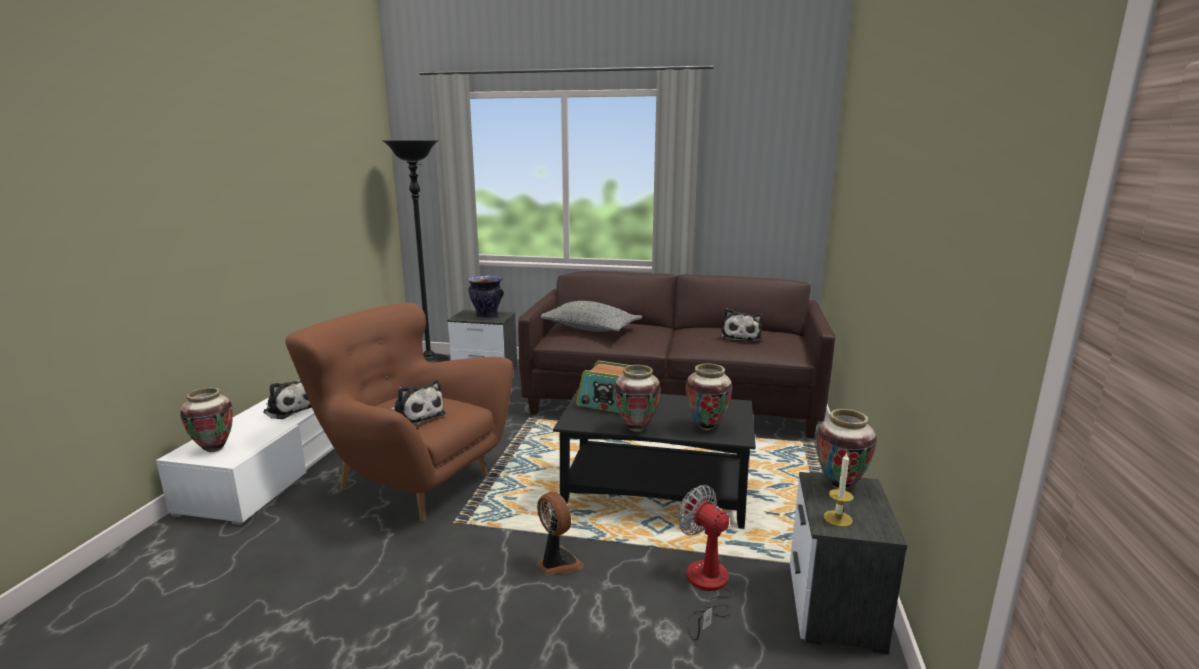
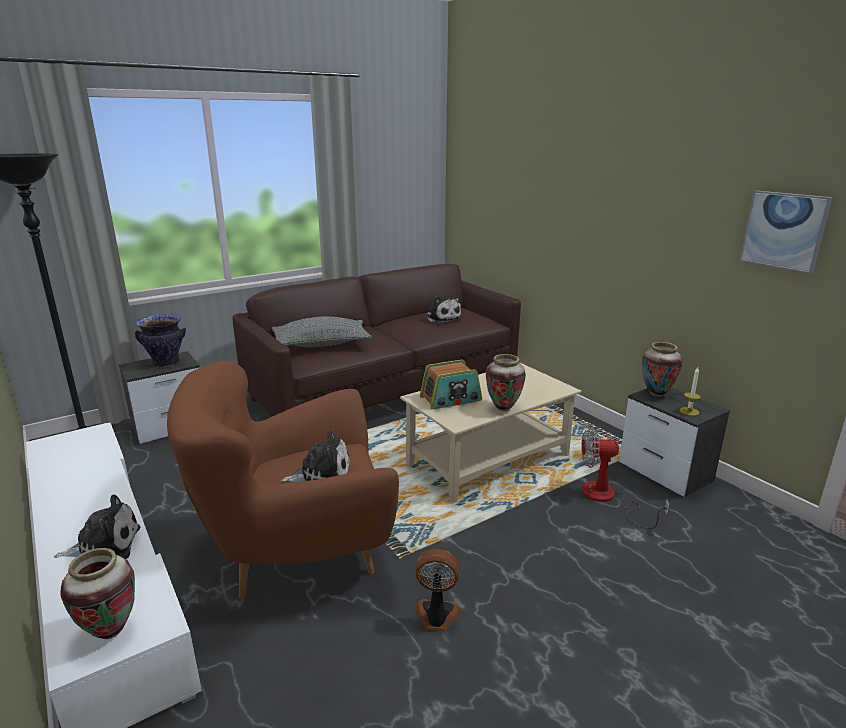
camera: 45 degrees left, 5 degrees up
fan [537,491,584,574] -> fan moved to [415,549,461,632]
black coffee table [553,388,756,529] -> beige coffee table [400,363,581,502]
vase [686,364,732,430] -> none
none -> picture [740,191,833,274]

